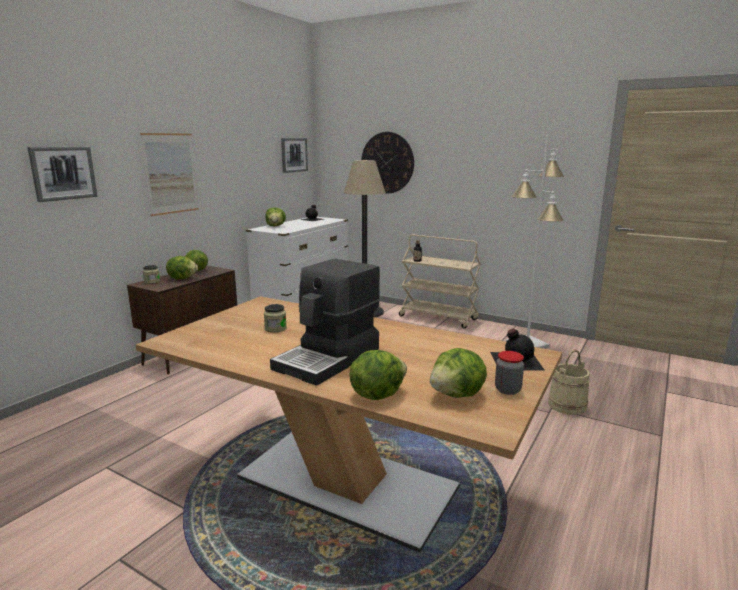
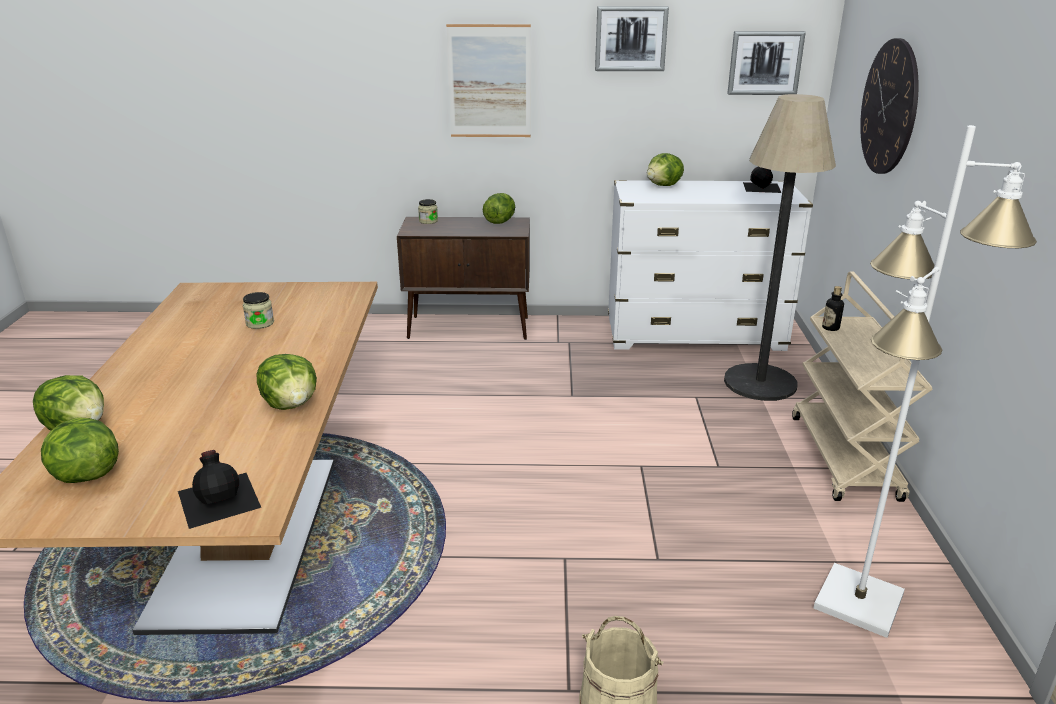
camera: 60 degrees right, 10 degrees up
picture [28,147,98,202] -> picture moved to [595,6,669,71]
lettuce [166,256,198,280] -> lettuce moved to [257,354,317,410]
coffee machine [270,259,380,386] -> none
jar [495,351,524,395] -> none

